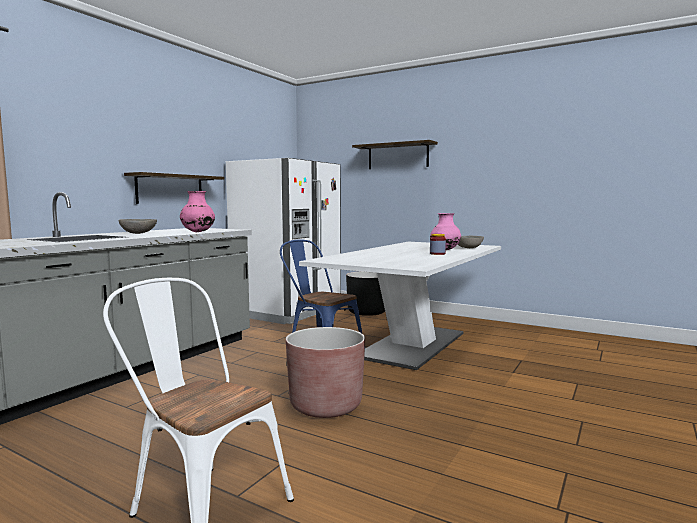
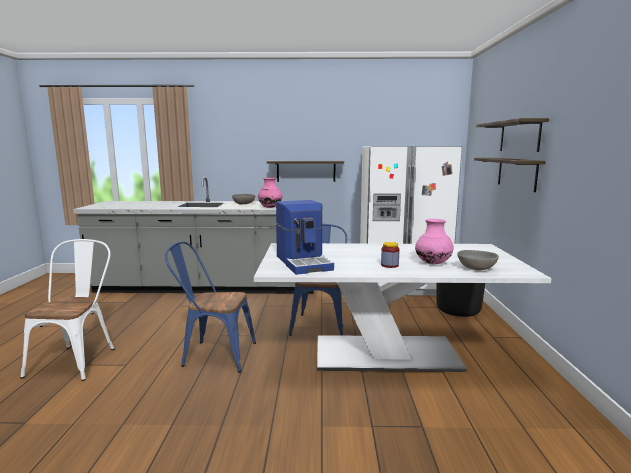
camera: 60 degrees right, 5 degrees up
brown planter [286,327,365,418] -> blue chair [165,241,256,373]
none -> coffee machine [276,200,334,275]
none -> shelf [474,158,546,192]

